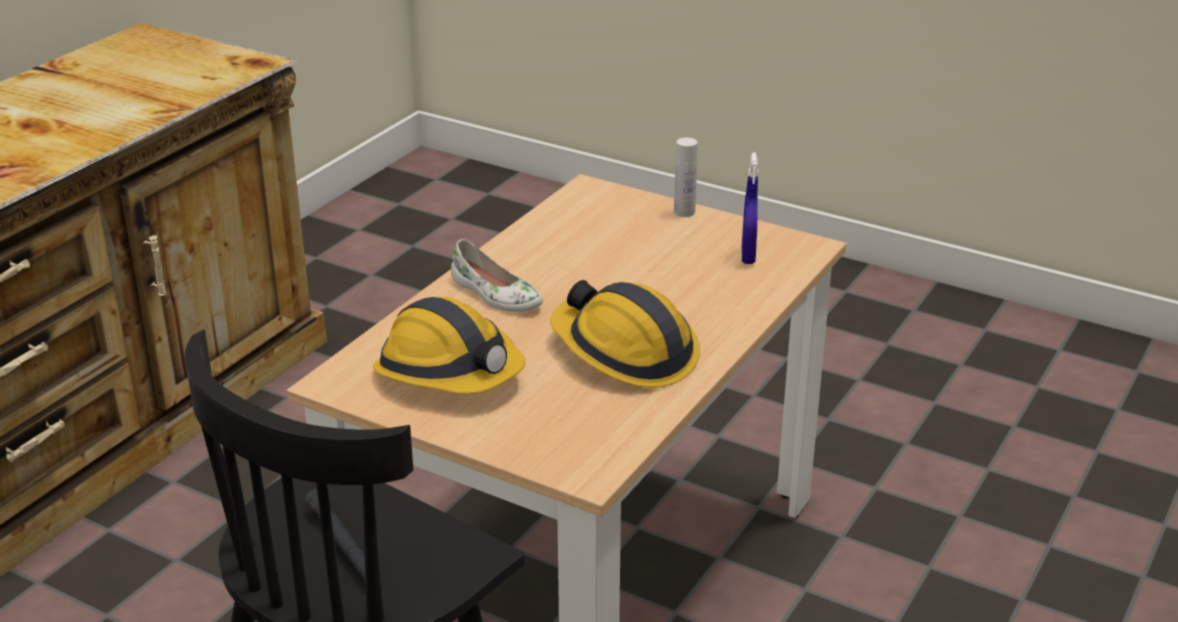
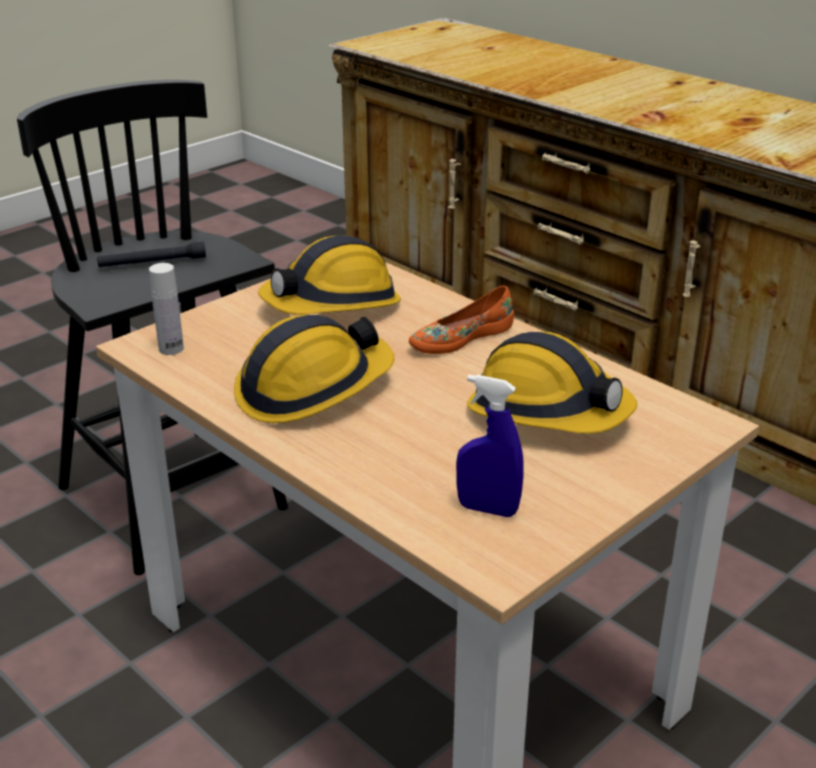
camera: 105 degrees right, 0 degrees up
white shoe [451,239,543,312] -> orange shoe [409,286,514,354]
white bottle [674,138,697,217] -> white bottle moved to [149,263,184,355]
none -> hard hat [467,332,637,434]

